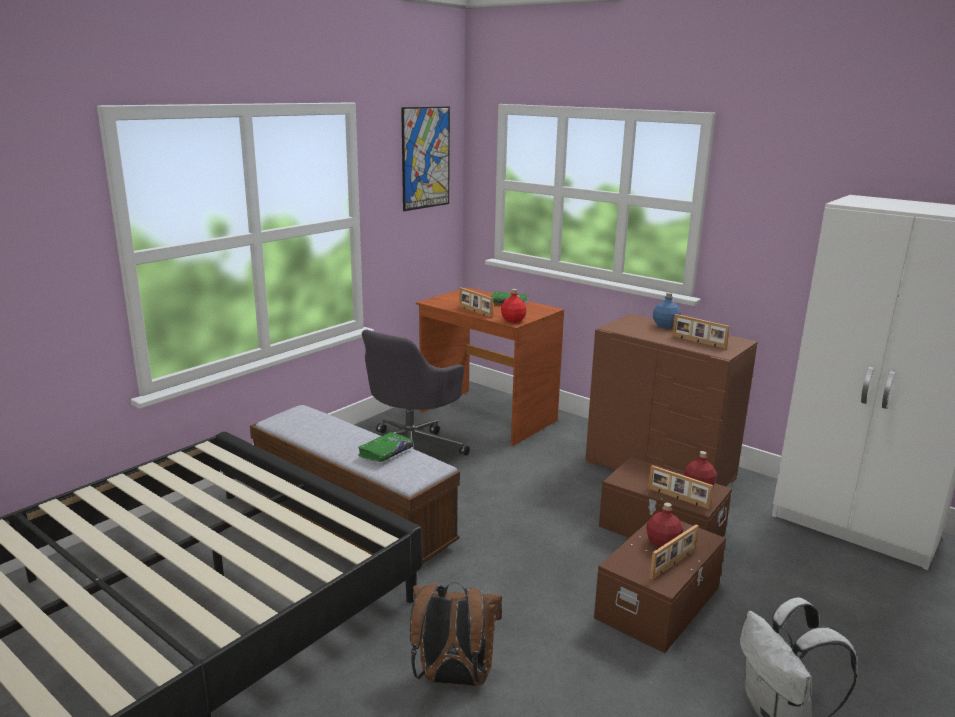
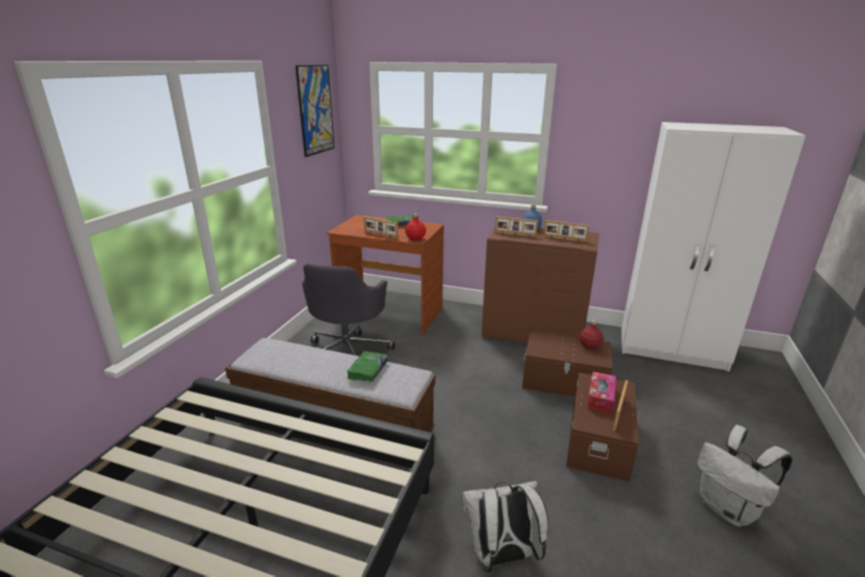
camera: 20 degrees left, 5 degrees up
brown backpack [410,582,502,686] -> white backpack [462,481,548,573]
red bottle [646,503,683,548] -> tissue box [587,372,616,414]
picture frame [648,465,713,510] -> picture frame moved to [495,216,538,237]

